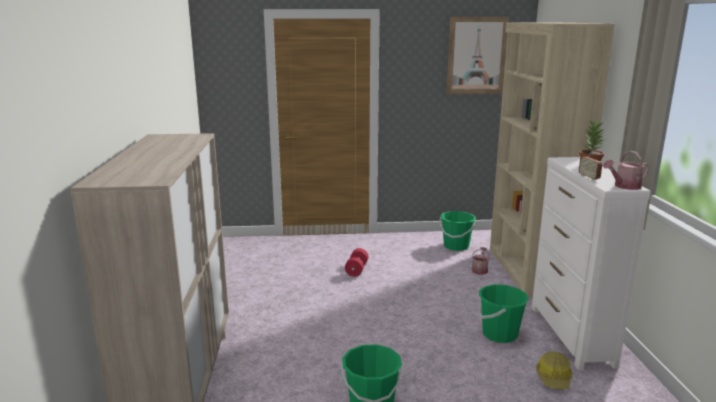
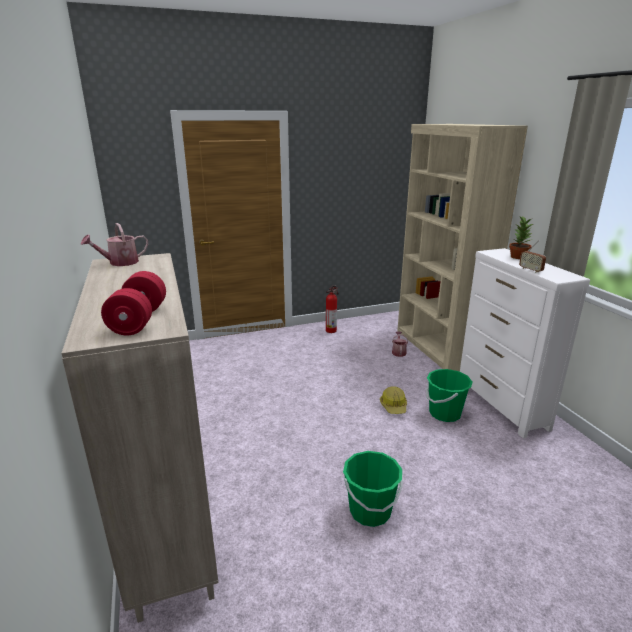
camera: 15 degrees left, 5 degrees up
red dumbbell [345,248,369,277] -> red dumbbell moved to [101,271,166,335]
green bucket [439,211,476,251] -> none
picture [447,17,509,94] -> none
hard hat [536,351,572,389] -> hard hat moved to [380,386,407,414]
watering can [603,151,649,190] -> watering can moved to [81,223,148,266]
none -> fire extinguisher [326,285,338,333]

